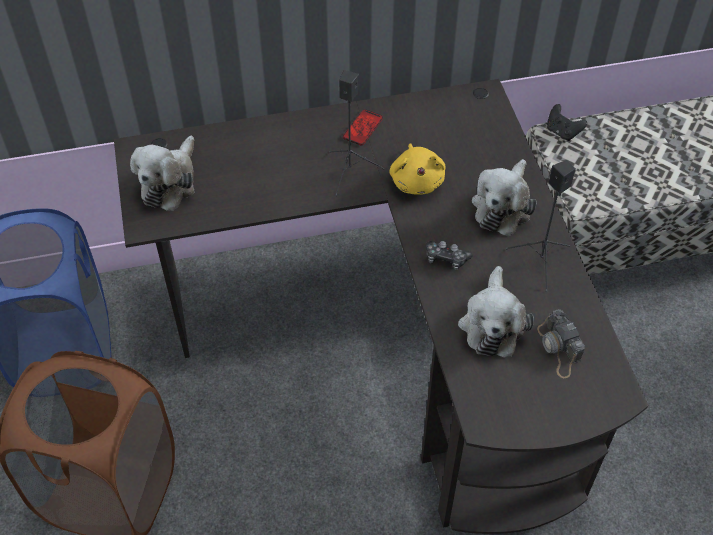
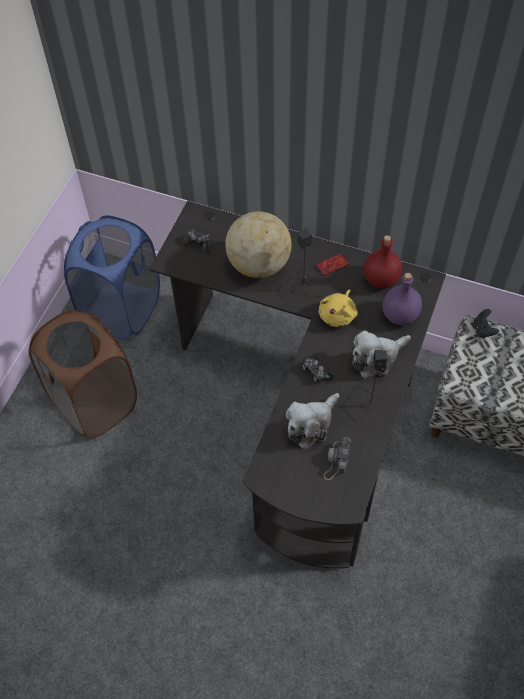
camera: 35 degrees right, 5 degrees up
plush toy [130,136,195,211] -> game controller [182,229,211,253]
none -> globe [225,211,292,278]
none -> red bottle [364,235,402,289]
none -> purple bottle [383,273,422,325]

